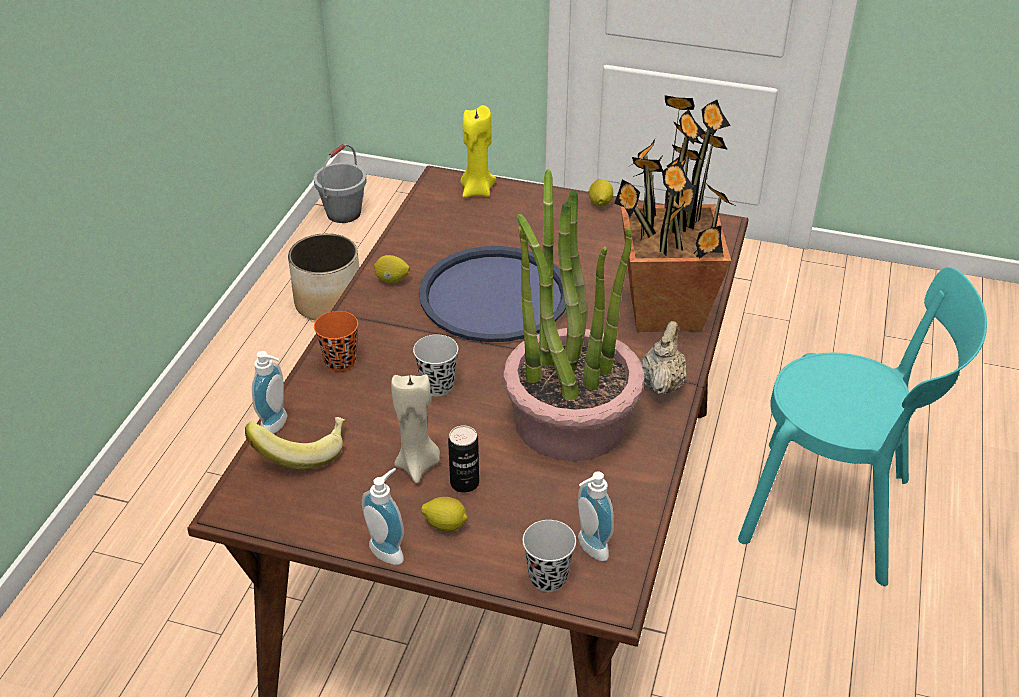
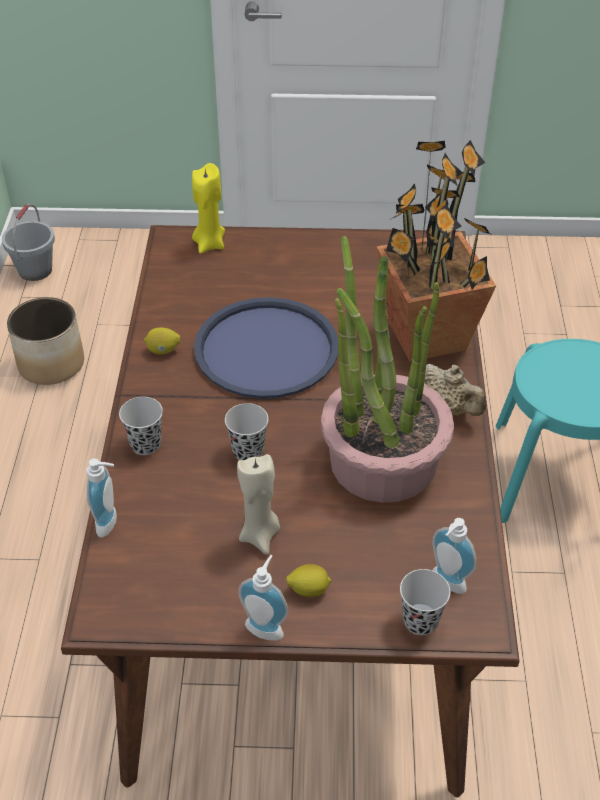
camera: 15 degrees left, 5 degrees up
banana [245,417,345,469] -> none
orange cup [314,311,358,371] -> black cup [119,397,163,455]
can [448,425,479,493] -> none
lemon [589,179,613,206] -> none
beige teapot [641,321,687,395] -> beige teapot turned 135 degrees clockwise [424,364,486,416]

